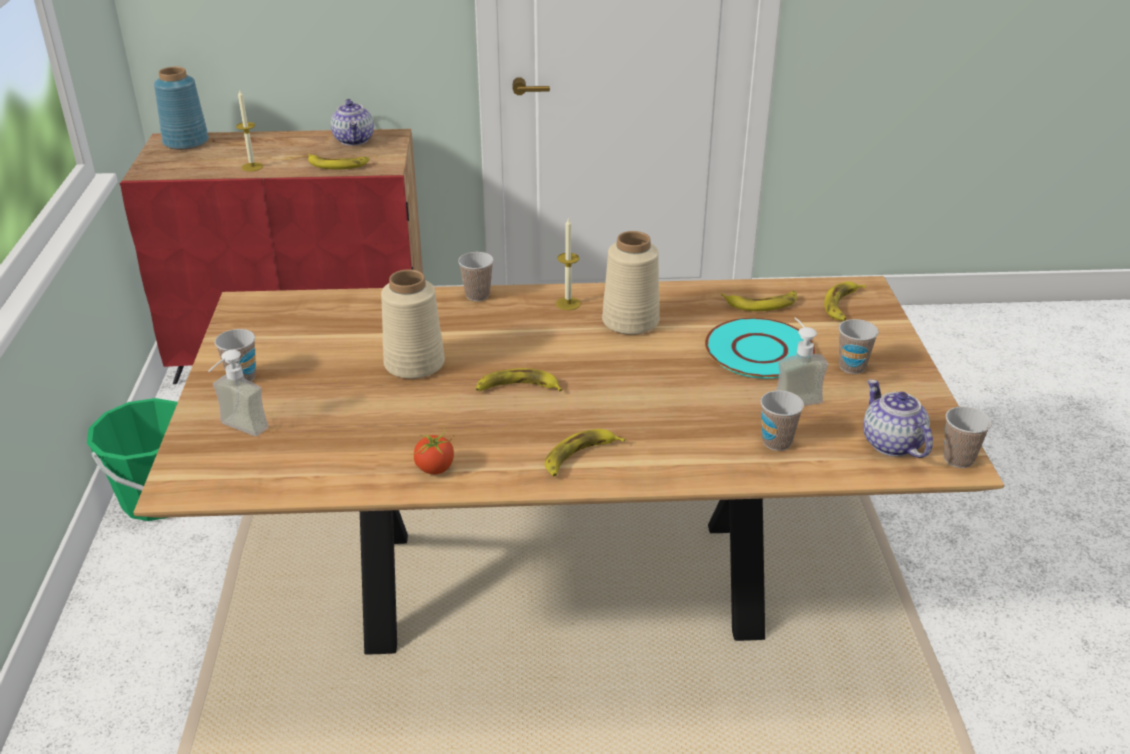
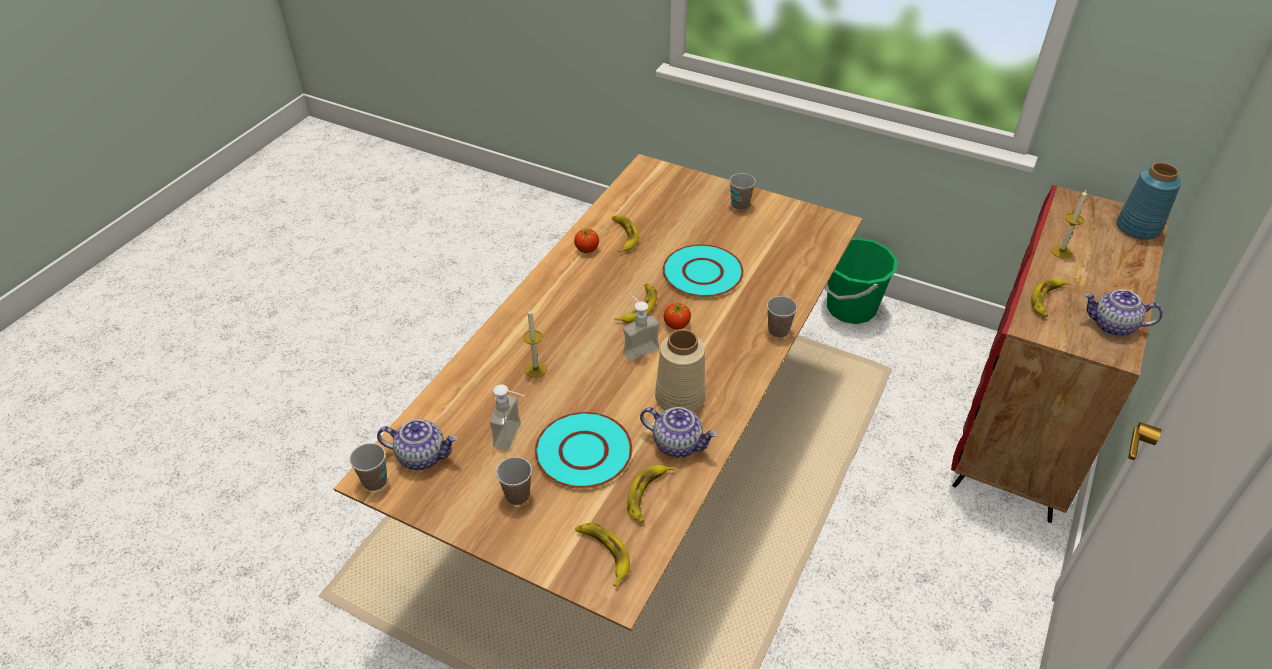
camera: 120 degrees right, 10 degrees up
soap dispenser [208,350,269,436] -> soap dispenser moved to [623,293,660,361]
beige vase [381,269,445,379] -> turquoise plate [663,244,744,297]
banana [545,429,625,476] -> banana moved to [612,215,639,253]
candle [556,217,581,310] -> candle moved to [523,308,547,378]
cup [760,390,804,451] -> none
none -> teapot [640,407,718,458]
none -> tomato [663,300,693,330]

